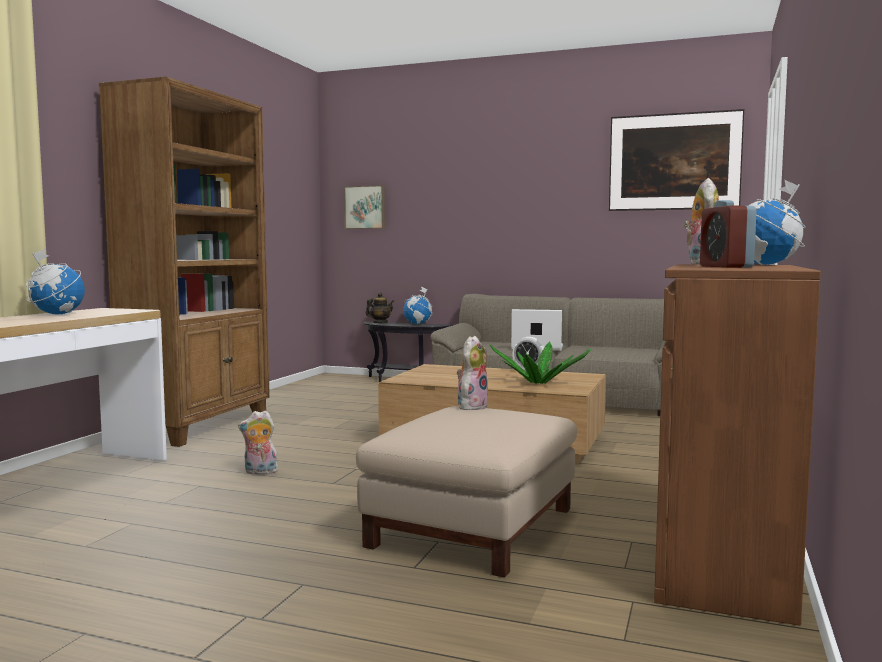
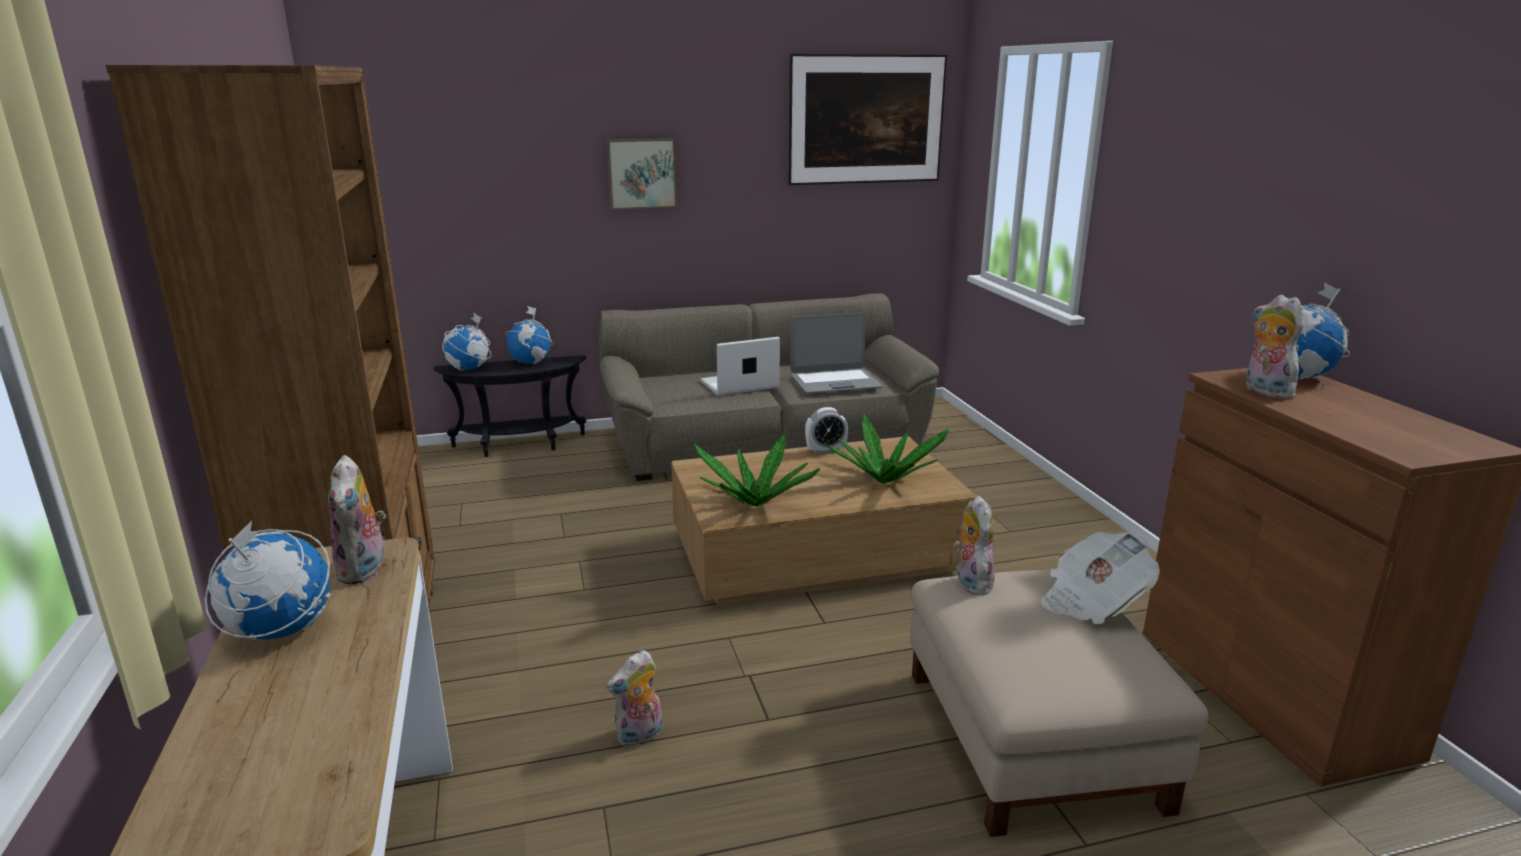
camera: 35 degrees left, 15 degrees up
picture [344,185,385,229] -> picture moved to [607,139,677,210]
teapot [366,292,394,323] -> globe [442,312,492,371]
alarm clock [700,200,757,268] -> none
none -> plush toy [328,455,386,584]
none -> potted plant [694,433,820,506]
none -> laptop [791,313,883,393]
none -> newspaper [1041,532,1160,624]

